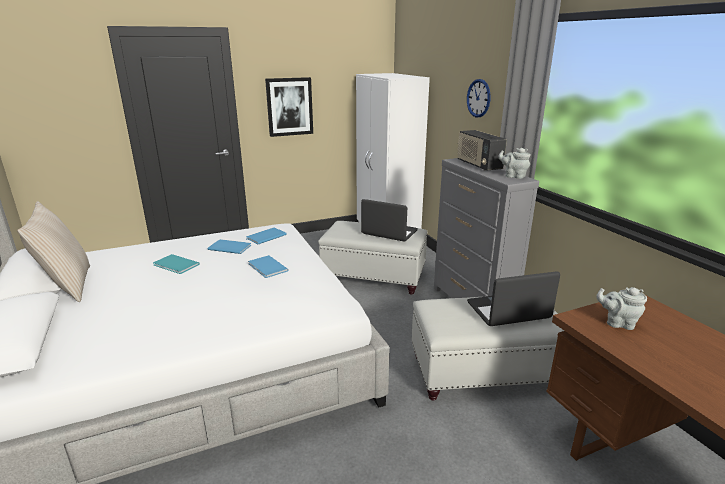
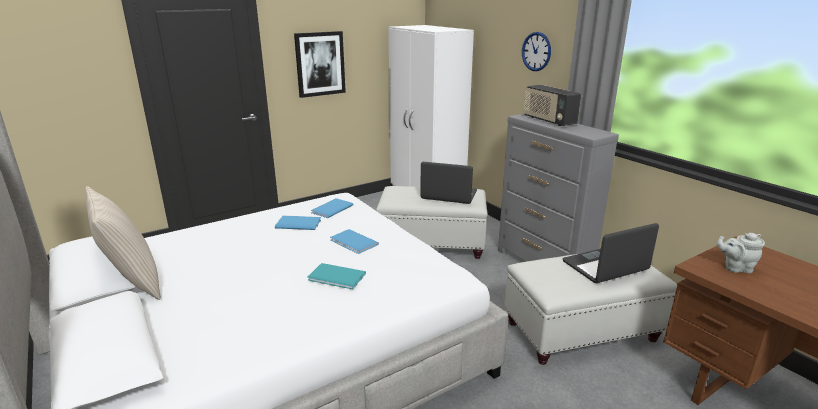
camera: 10 degrees left, 0 degrees up
turquoise book [153,254,200,274] -> turquoise book moved to [308,263,366,289]
grey teapot [498,148,530,179] -> none

